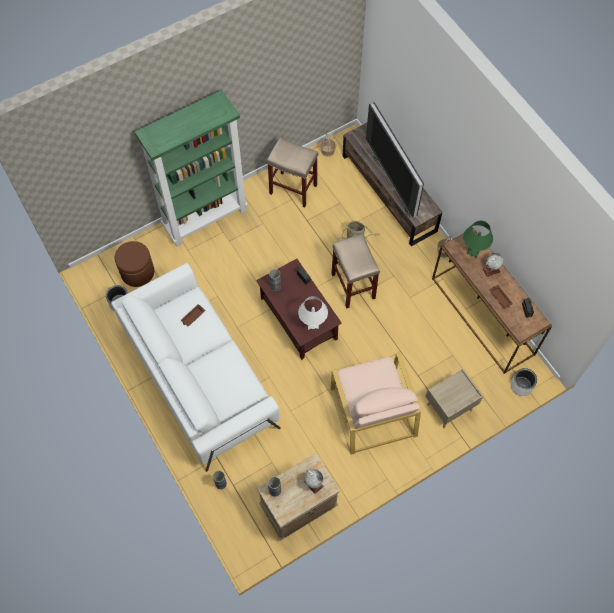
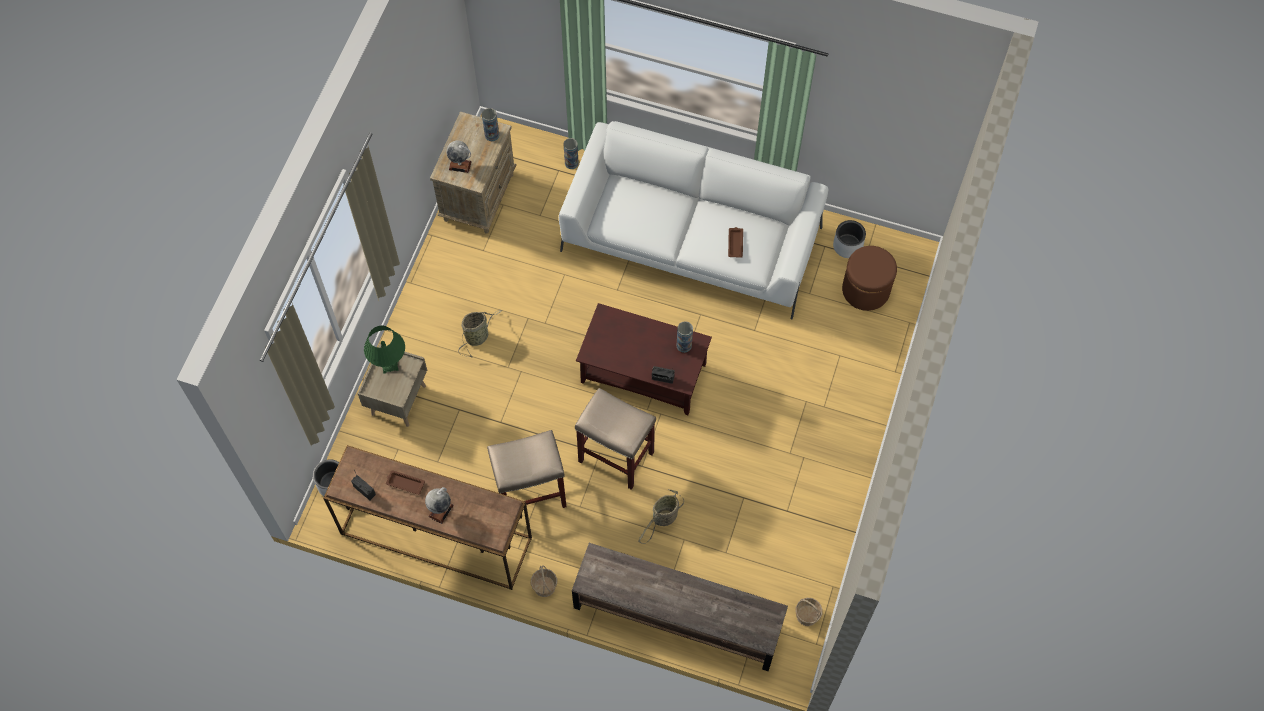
camera: 140 degrees right, 0 degrees up
green bookcase [135,90,248,247] -> none
beige stool [267,137,318,208] -> beige stool moved to [487,430,567,508]
white table lamp [298,296,328,330] -> none
beige armchair [330,352,421,455] -> basket [458,310,502,358]
television [366,102,424,218] -> none
green table lamp [463,221,493,258] -> green table lamp moved to [364,326,405,374]

